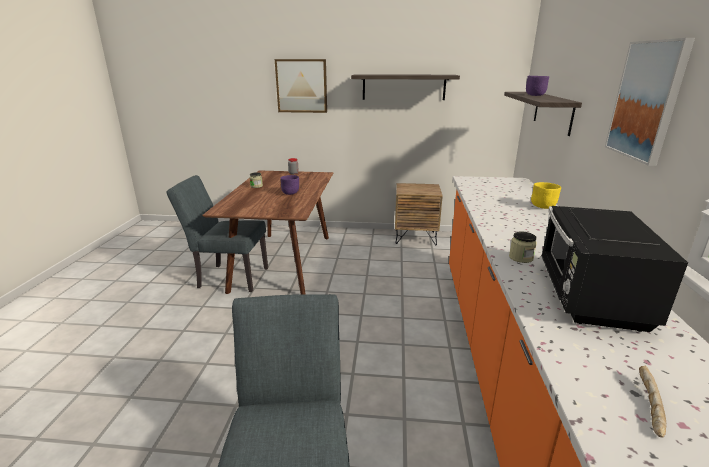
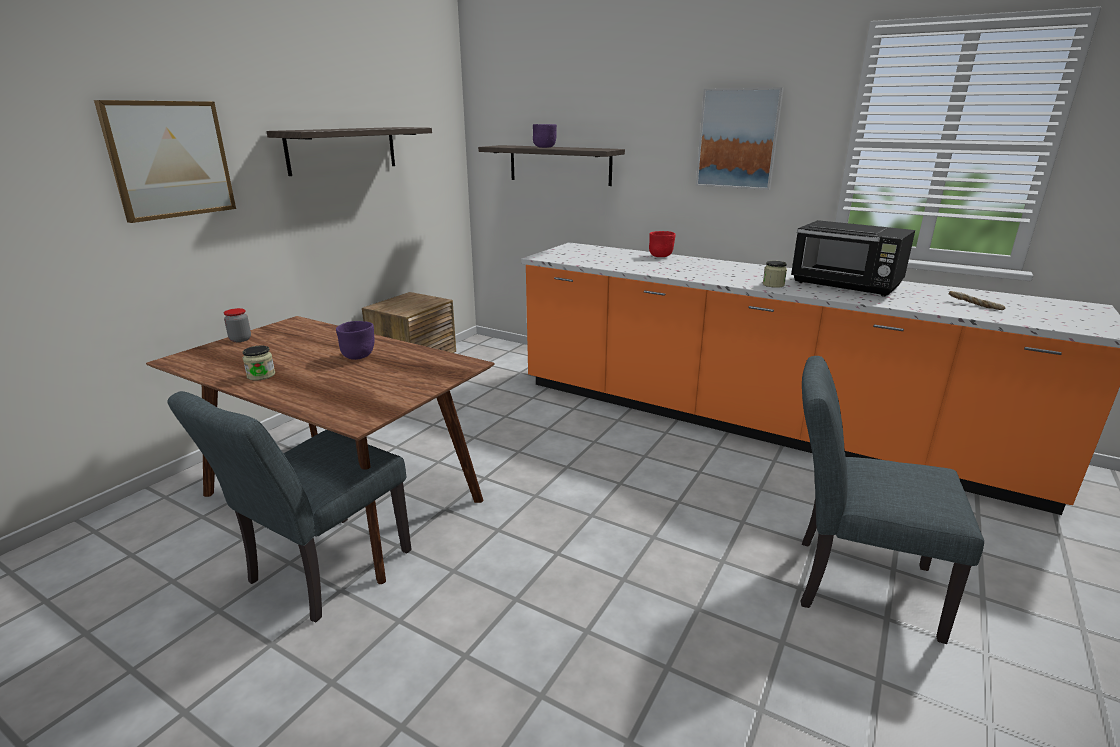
camera: 65 degrees left, 0 degrees up
yellow bowl [531,182,561,209] -> red bowl [649,231,675,257]

